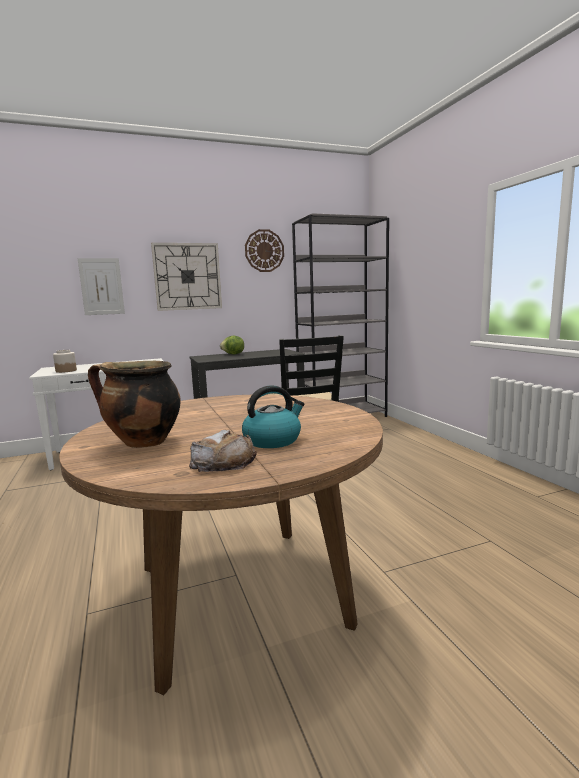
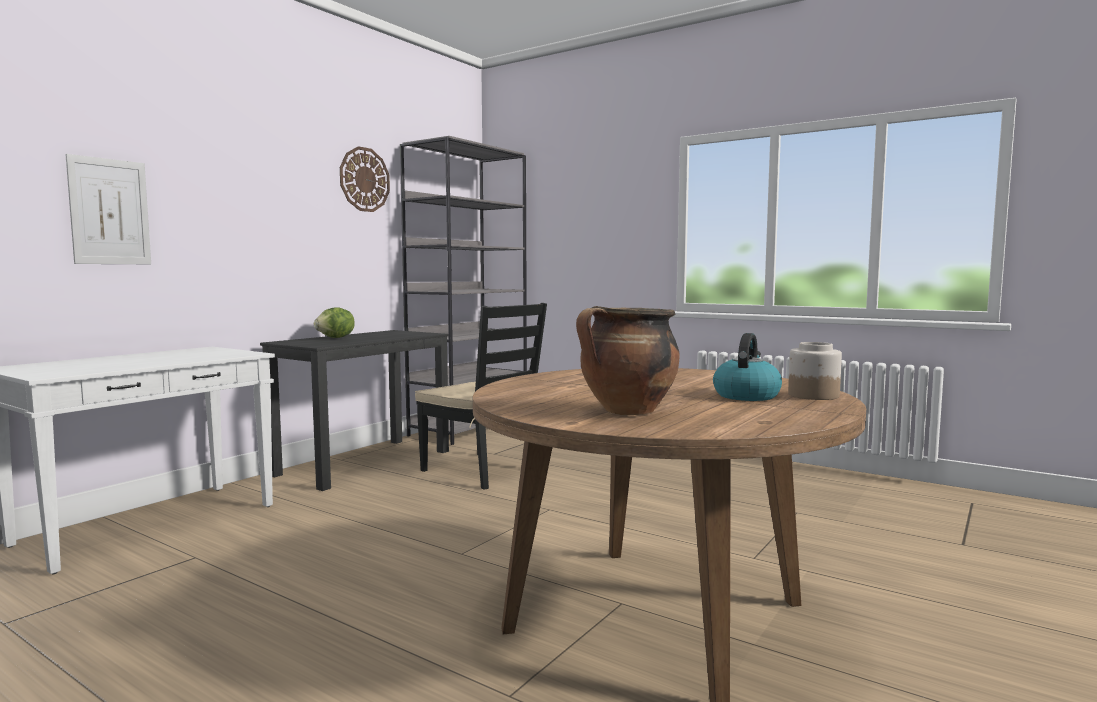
camera: 35 degrees left, 5 degrees down
jar [53,350,77,373] -> jar moved to [788,342,842,400]
wall clock [151,243,222,311] -> none
bread [189,430,257,472] -> none

